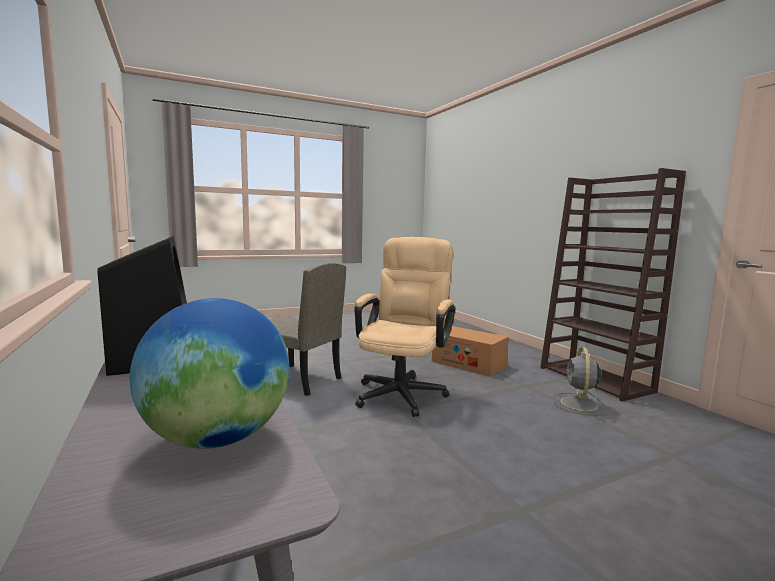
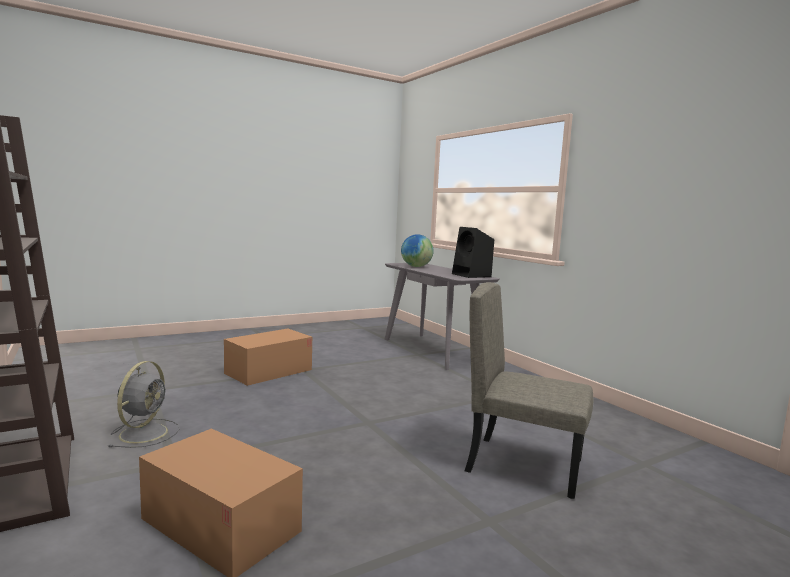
camera: 175 degrees right, 0 degrees up
beige office chair [354,237,455,417] -> none
none -> cardboard box [224,329,312,386]

